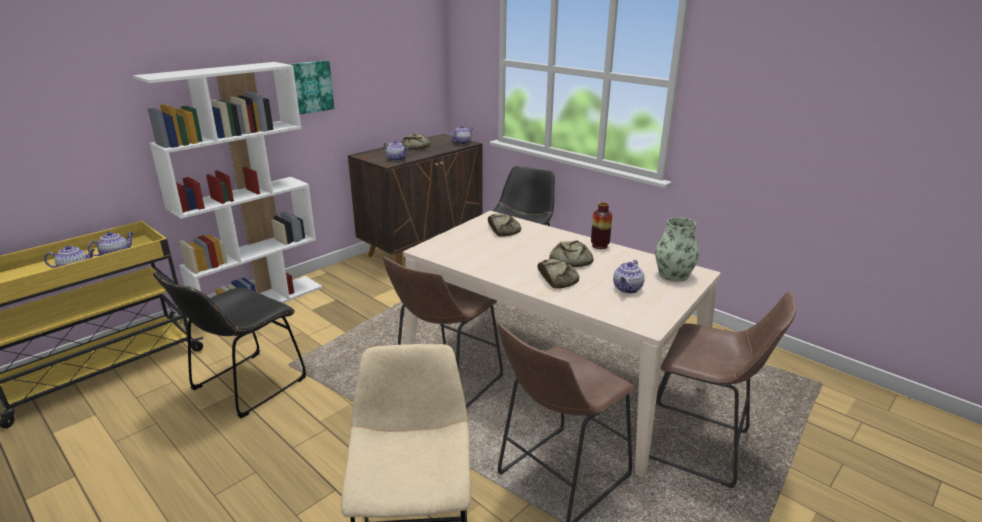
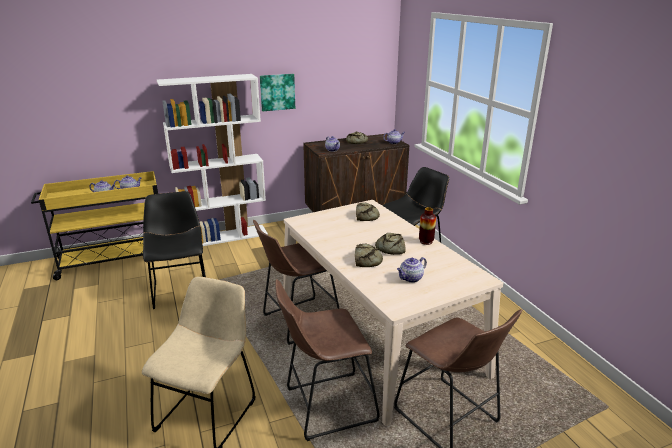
camera: 25 degrees right, 0 degrees up
black chair [153,271,306,418] -> black chair turned 105 degrees clockwise [143,191,206,309]
vase [655,217,699,282] -> none

